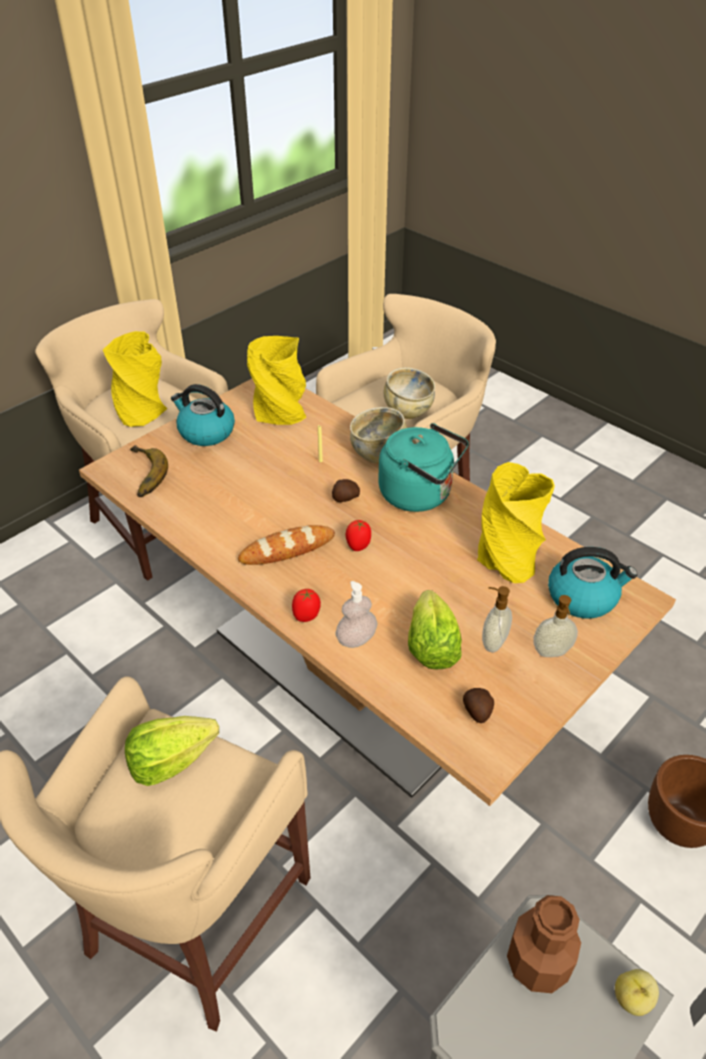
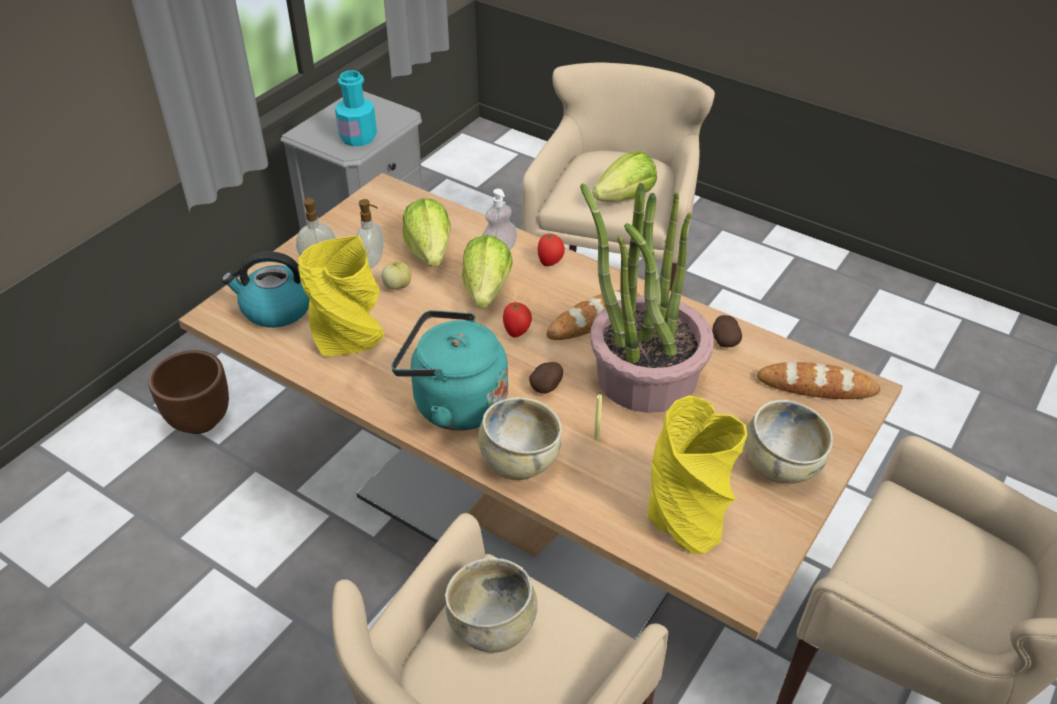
camera: 170 degrees right, 0 degrees up
yellow vase [103,331,167,427] -> none
banana [130,445,168,497] -> bread [757,362,880,399]
kettle [171,384,235,446] -> beige bowl [745,400,833,484]
potato [463,688,494,723] -> potato moved to [712,315,742,347]
brown bottle [507,895,581,993] -> turquoise bottle [335,70,377,146]
apple [615,969,659,1016] -> apple moved to [381,261,411,290]
none -> lettuce [462,235,512,309]
none -> potted plant [580,183,714,413]

